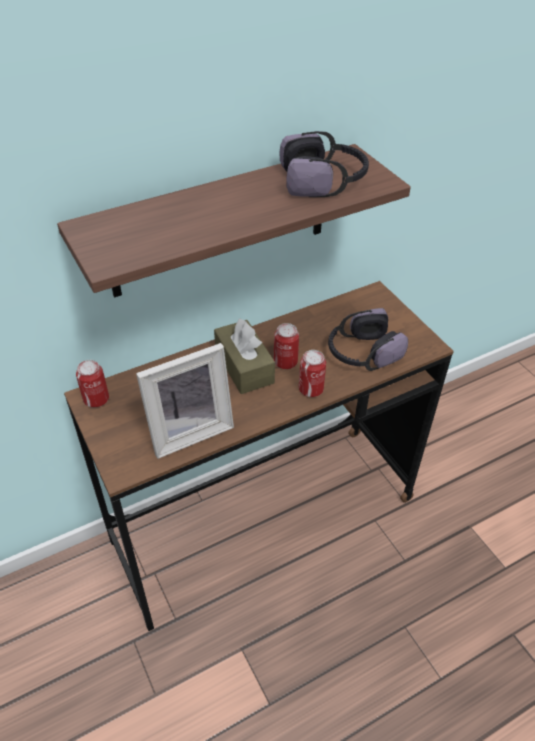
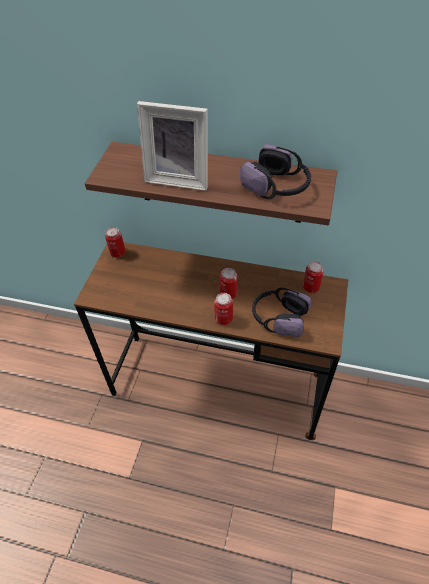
camera: 45 degrees right, 5 degrees up
picture frame [136,343,234,459] -> picture frame moved to [137,101,208,191]
brown tissue box [214,318,275,394] -> none
none -> can [303,261,324,293]

